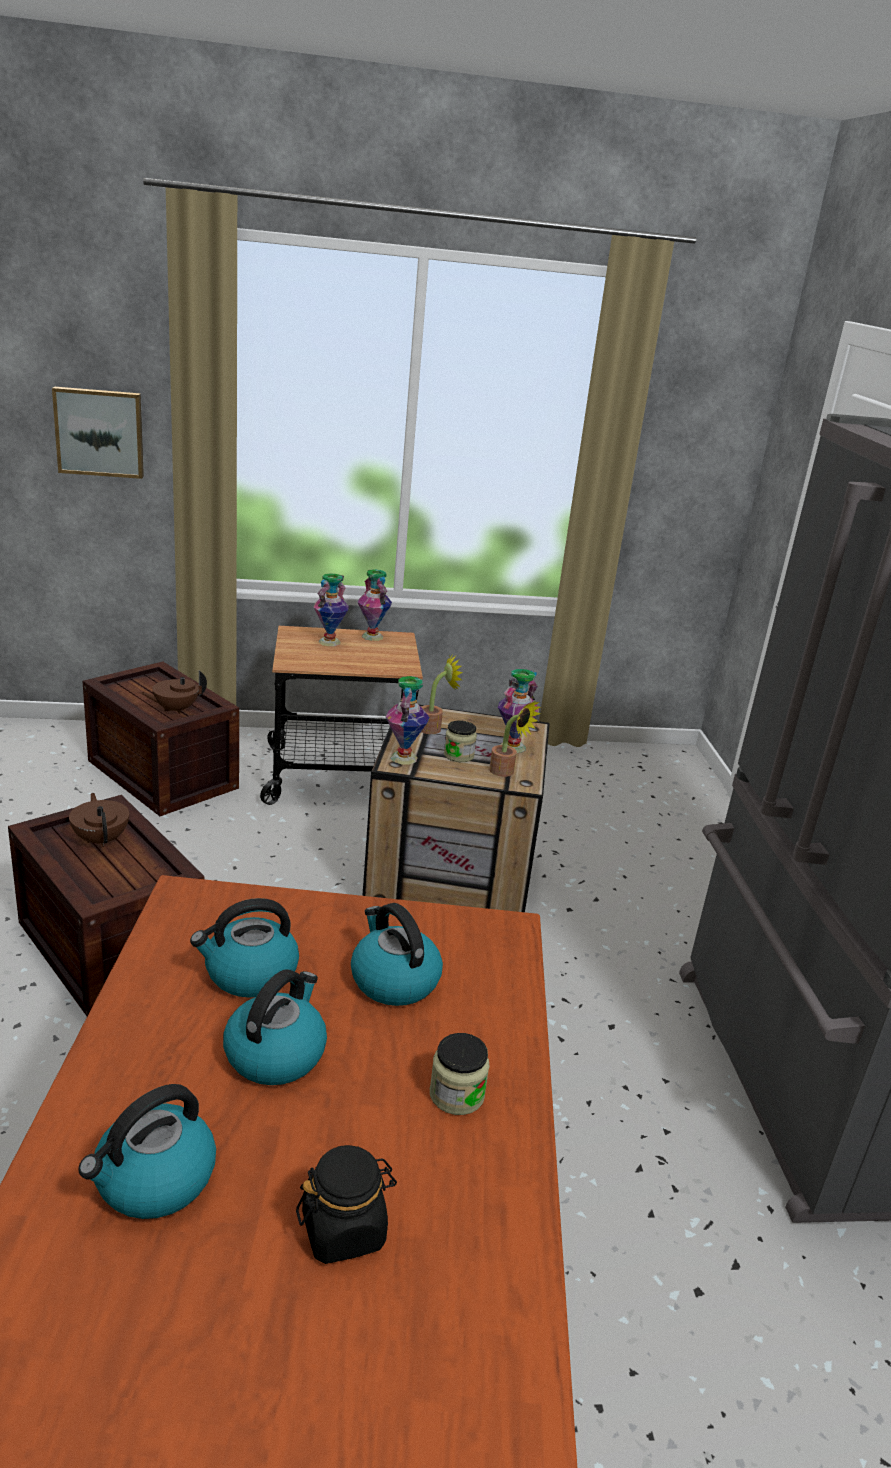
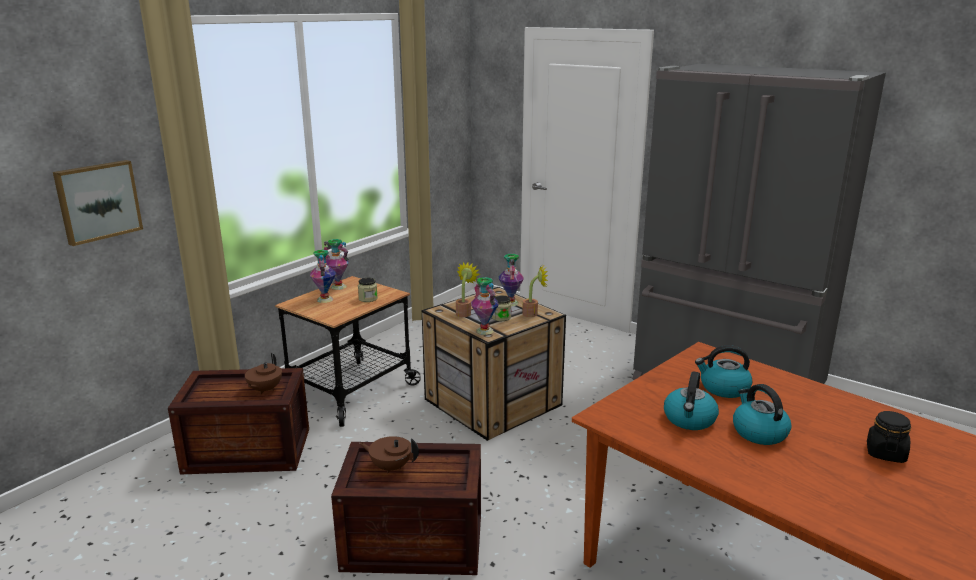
camera: 45 degrees left, 5 degrees down
kettle [78,1084,216,1219] -> none
jar [430,1033,490,1115] -> jar moved to [358,278,378,302]

